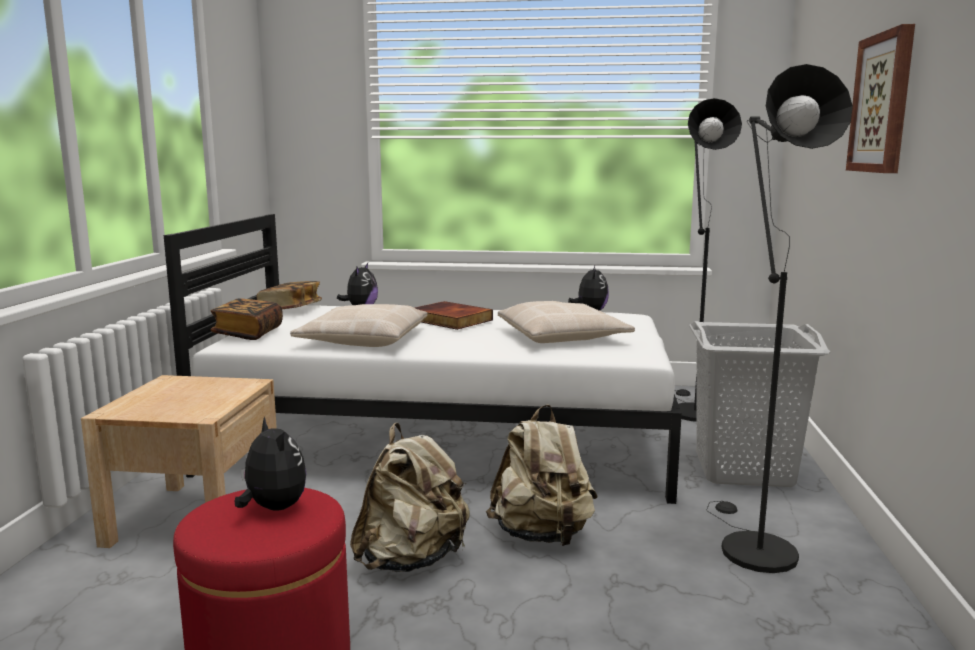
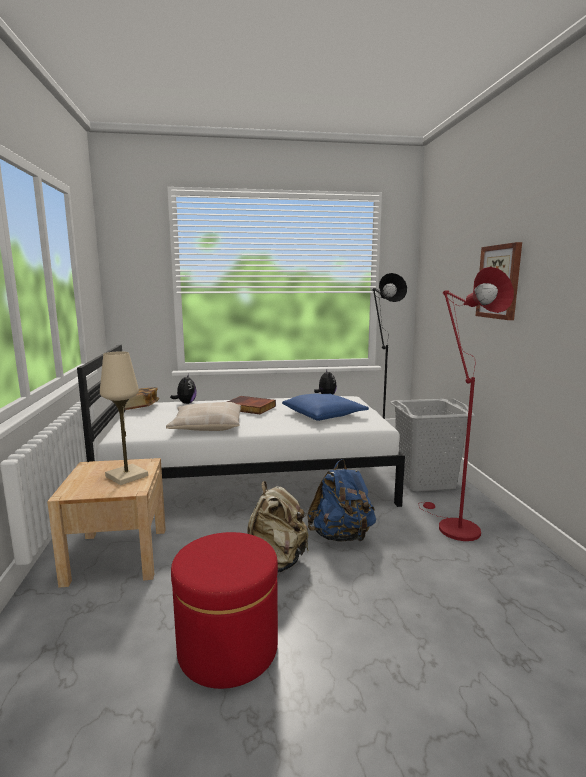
camera: 15 degrees left, 0 degrees up
book [210,298,283,340] -> none
plush toy [234,417,307,511] -> none
beige backpack [486,404,598,546] -> blue backpack [307,459,376,542]
beige pillow [498,301,635,343] -> blue pillow [282,393,369,421]
black floor lamp [706,64,853,573] -> red floor lamp [419,267,514,541]
none -> beige table lamp [100,352,148,485]

